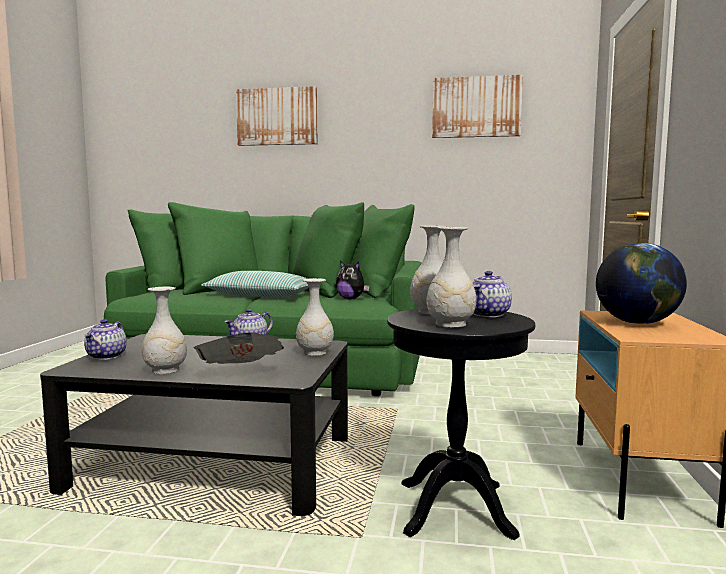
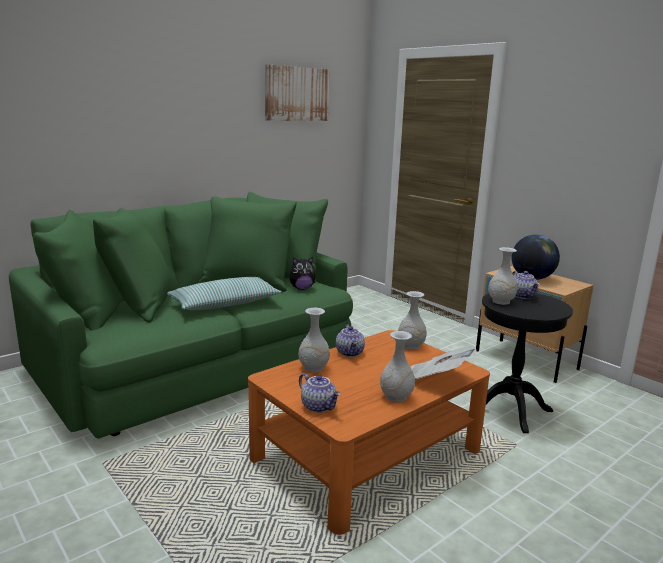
camera: 50 degrees left, 10 degrees up
black coffee table [40,334,348,516] -> orange coffee table [248,330,490,535]
picture [236,86,317,146] -> none
white vase [426,227,477,328] -> white vase moved to [298,308,330,372]

